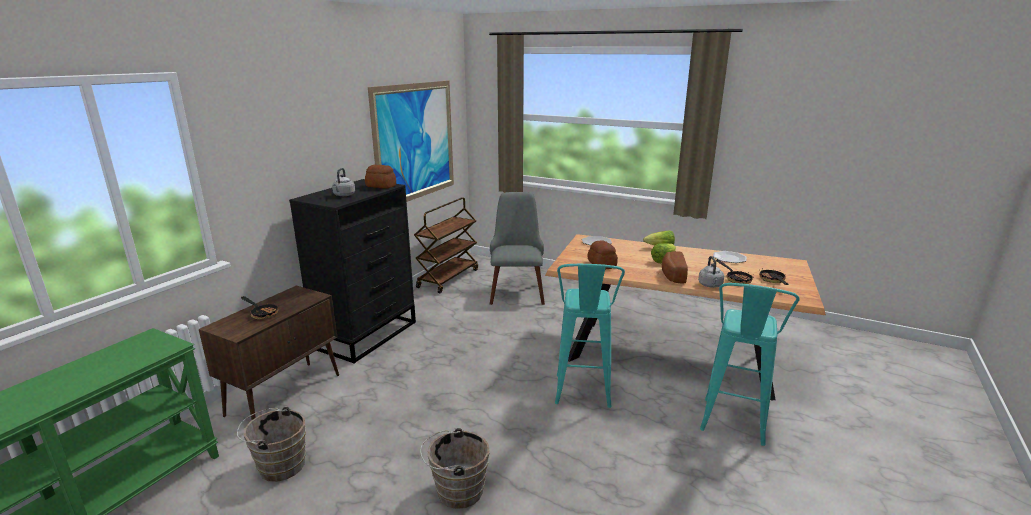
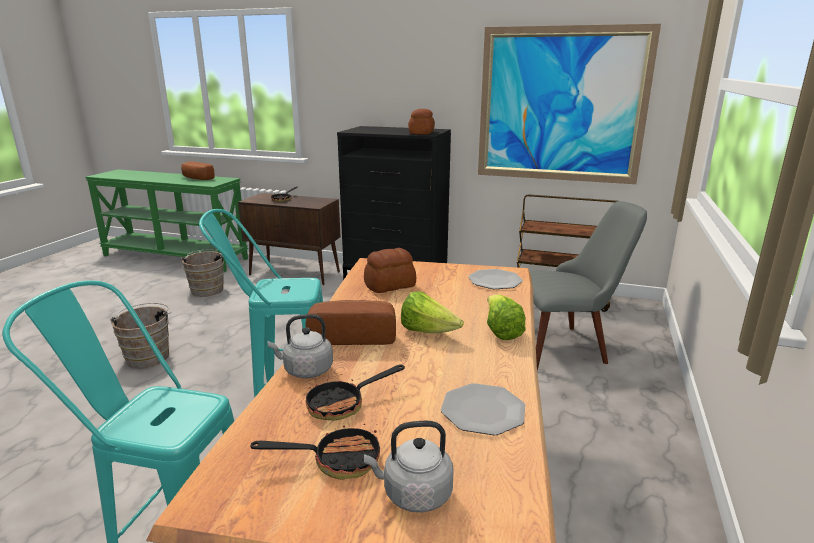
camera: 80 degrees right, 0 degrees up
grey kettle [332,168,355,196] -> grey kettle moved to [364,421,453,512]
none -> bread [181,161,215,180]

